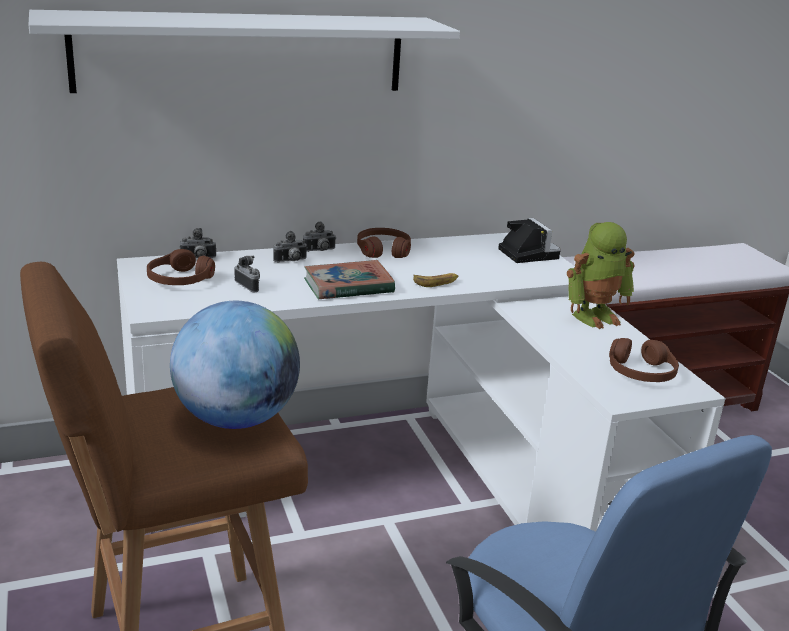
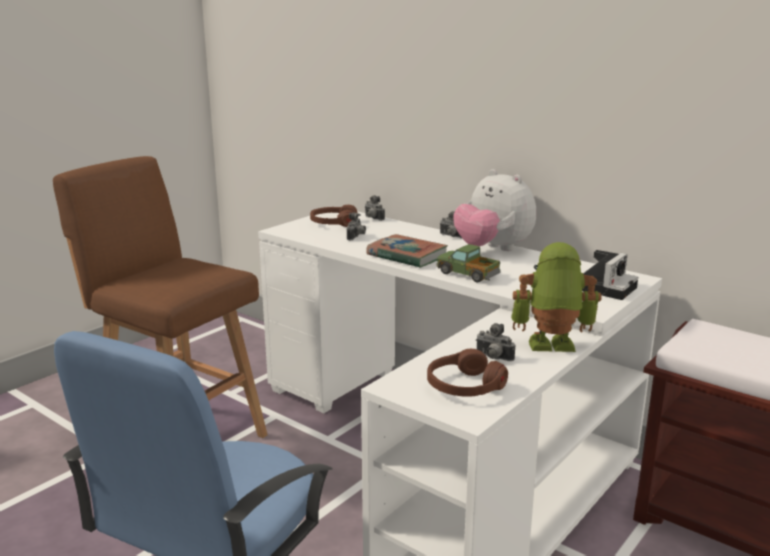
camera: 60 degrees right, 5 degrees down
white shelf [28,10,460,93] -> none
globe [170,301,300,429] -> none
camera [273,231,308,262] -> camera moved to [476,323,515,361]
brown headphones [357,228,411,258] -> plush toy [453,169,536,251]
banana [413,273,459,287] -> toy truck [436,244,501,283]
toy robot [567,222,634,329] -> toy robot turned 150 degrees clockwise [511,242,602,352]

